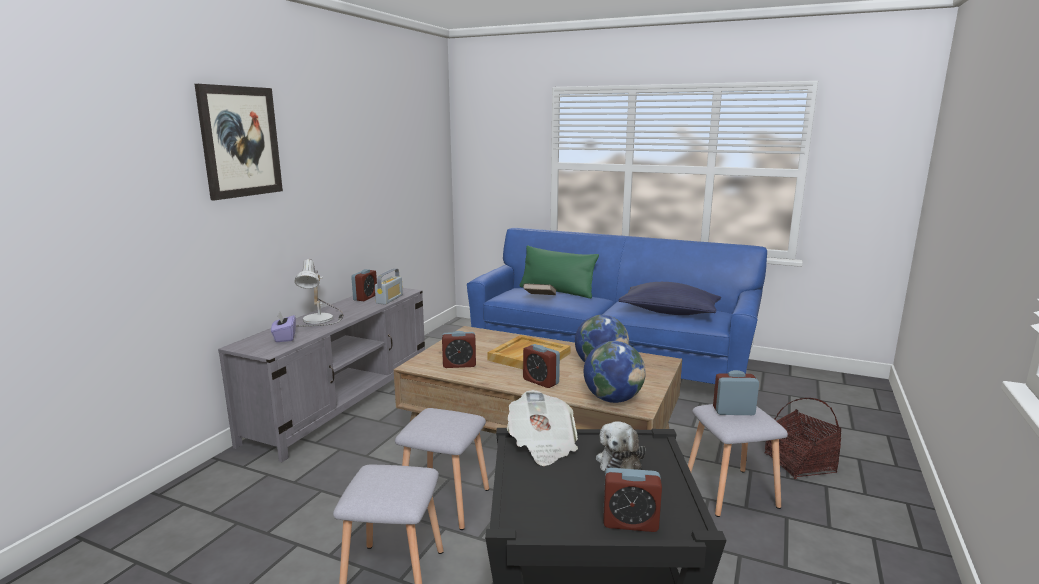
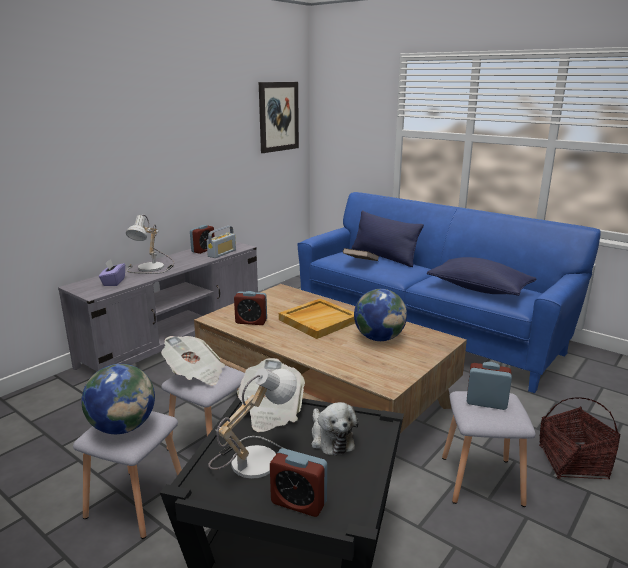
camera: 15 degrees right, 5 degrees up
picture [194,84,283,200] -> picture moved to [259,82,299,153]
green pillow [519,245,599,298] -> blue pillow [352,211,424,267]
alarm clock [523,344,560,388] -> none
globe [584,341,646,403] -> globe moved to [81,364,155,434]
plush toy [596,421,646,472] -> plush toy turned 60 degrees counterclockwise [311,402,358,456]
none -> newspaper [161,336,225,386]
none -> table lamp [208,368,297,479]

